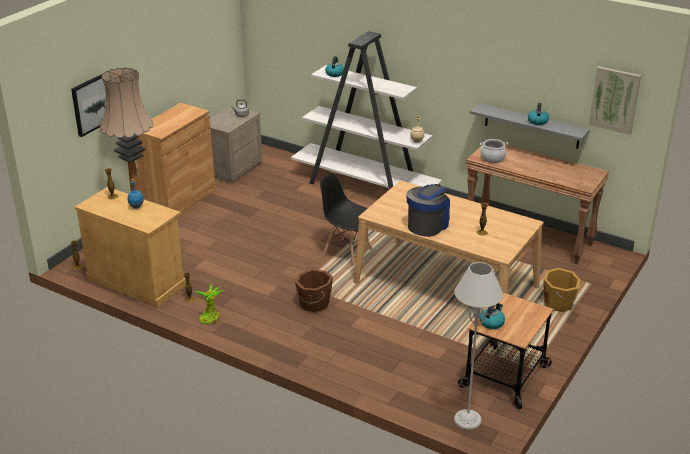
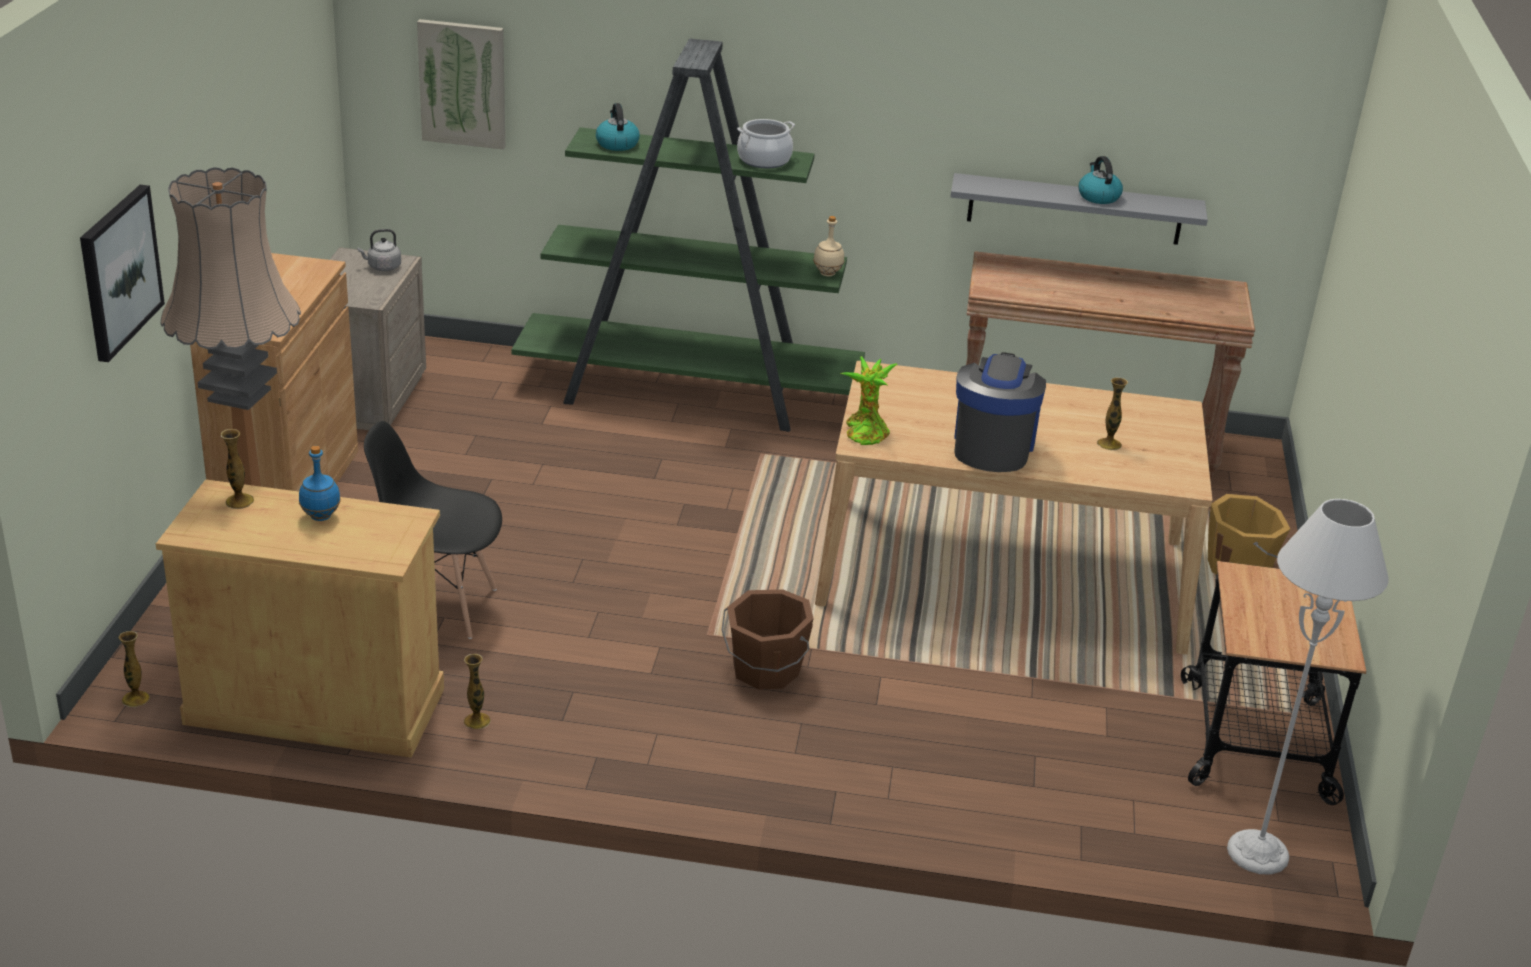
camera: 25 degrees left, 0 degrees up
potted plant [194,284,224,324] -> potted plant moved to [840,356,898,445]
white bookcase [291,31,442,190] -> green bookcase [511,39,865,432]
black chair [320,173,372,266] -> black chair moved to [364,421,502,639]
kettle [479,303,505,329] -> none
cooking pot [480,139,508,163] -> cooking pot moved to [737,119,795,168]
picture [589,66,641,135] -> picture moved to [417,19,505,149]

